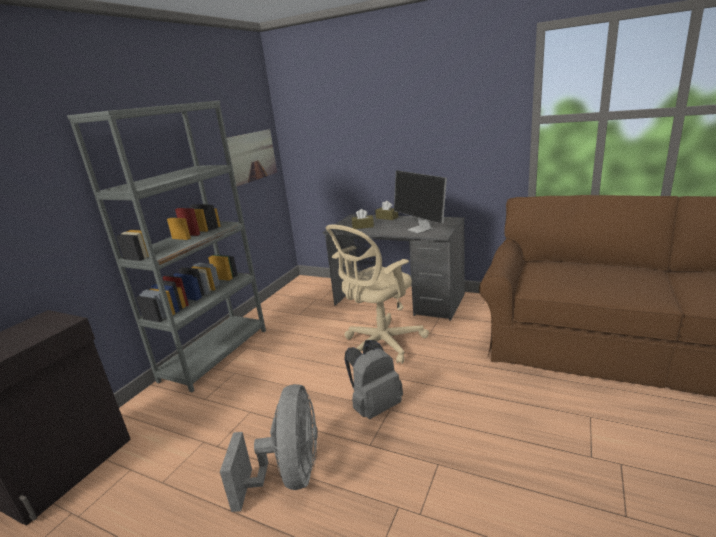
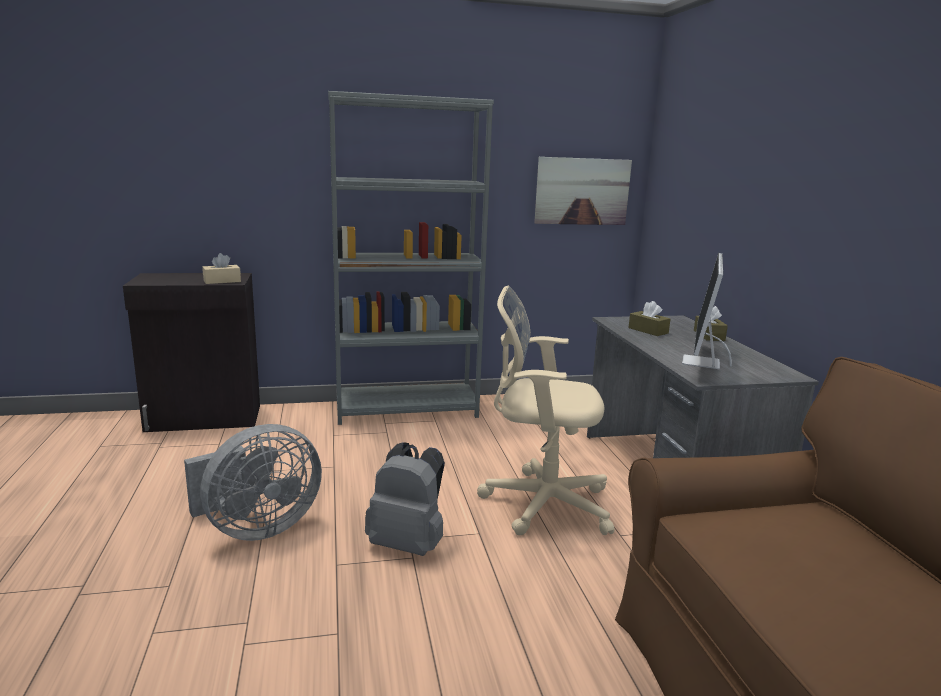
camera: 50 degrees right, 5 degrees down
none -> beige tissue box [202,253,241,284]

